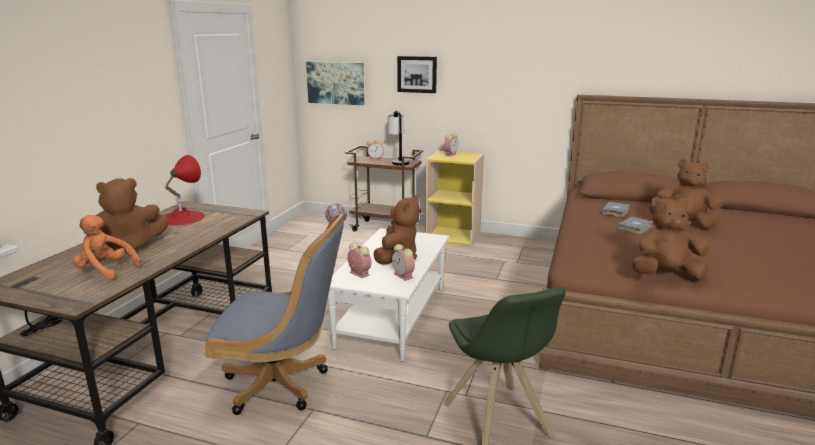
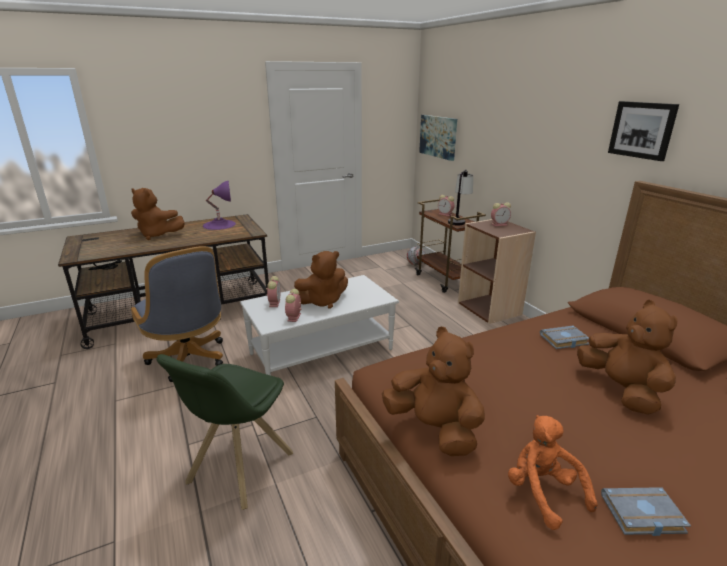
camera: 45 degrees right, 5 degrees up
orange plush toy [73,215,141,280] -> orange plush toy moved to [508,415,598,530]
red table lamp [163,155,205,225] -> purple table lamp [203,181,236,230]
picture [397,56,437,93] -> picture moved to [608,101,679,161]
yellow bookcase [425,151,484,246] -> brown bookcase [458,219,536,324]
grey book [617,217,653,234] -> grey book moved to [601,487,691,536]

